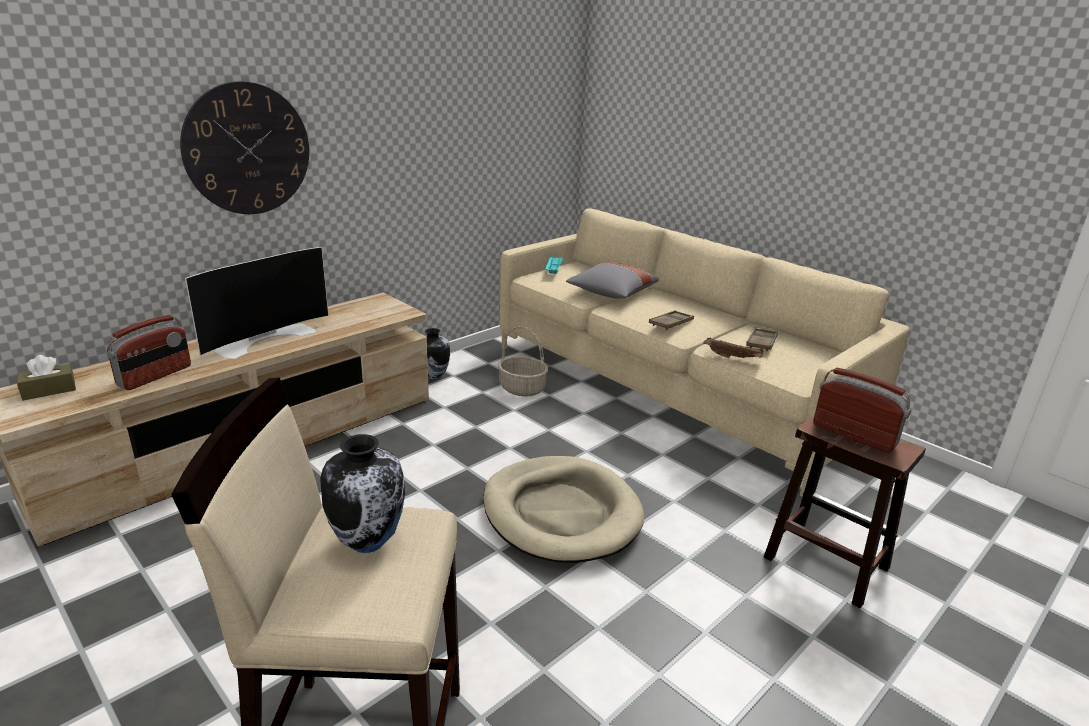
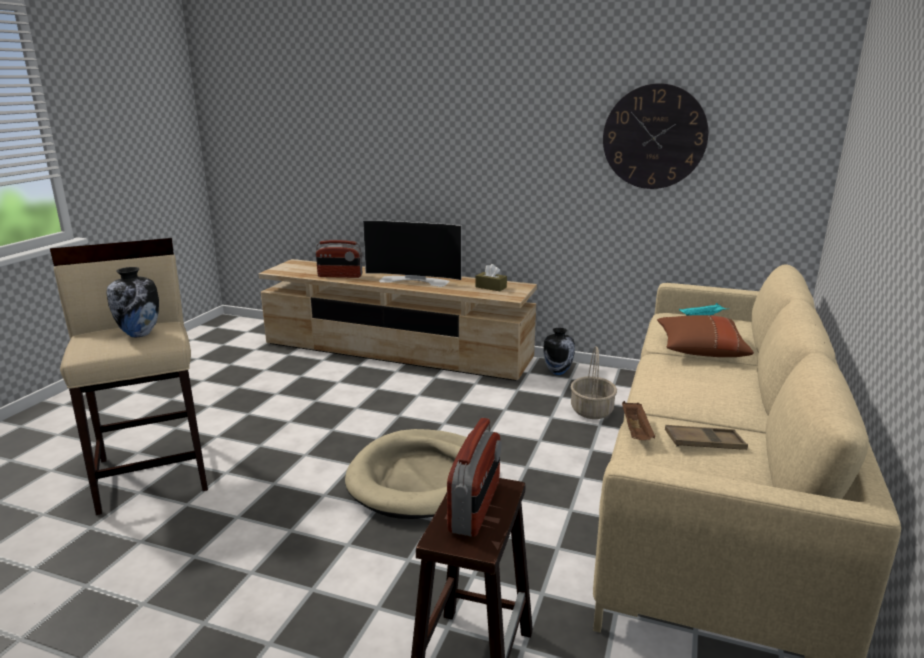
camera: 65 degrees right, 5 degrees down
brown tissue box [17,355,76,400] -> brown tissue box moved to [475,264,507,291]
wall clock [180,81,309,214] -> wall clock moved to [603,83,708,189]
grey pillow [566,262,659,299] -> brown pillow [657,315,754,357]
brown tray [649,310,694,330] -> none

